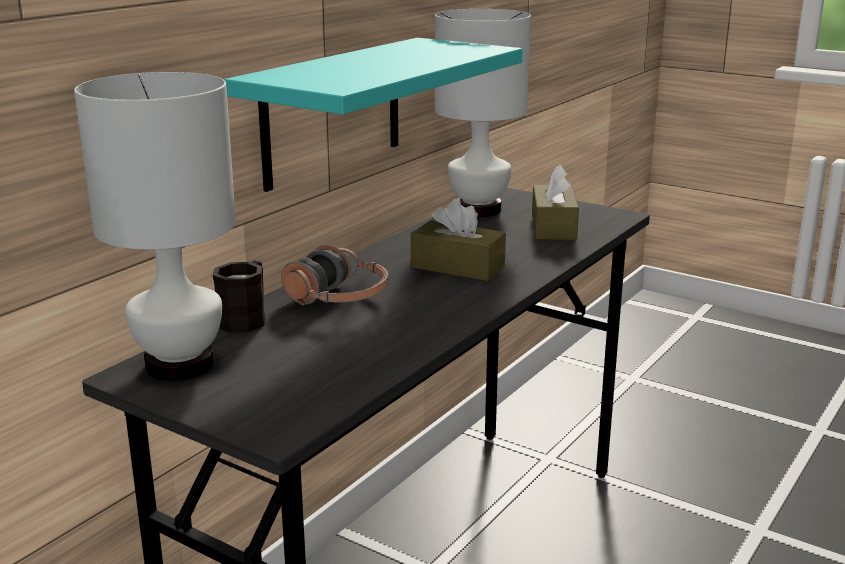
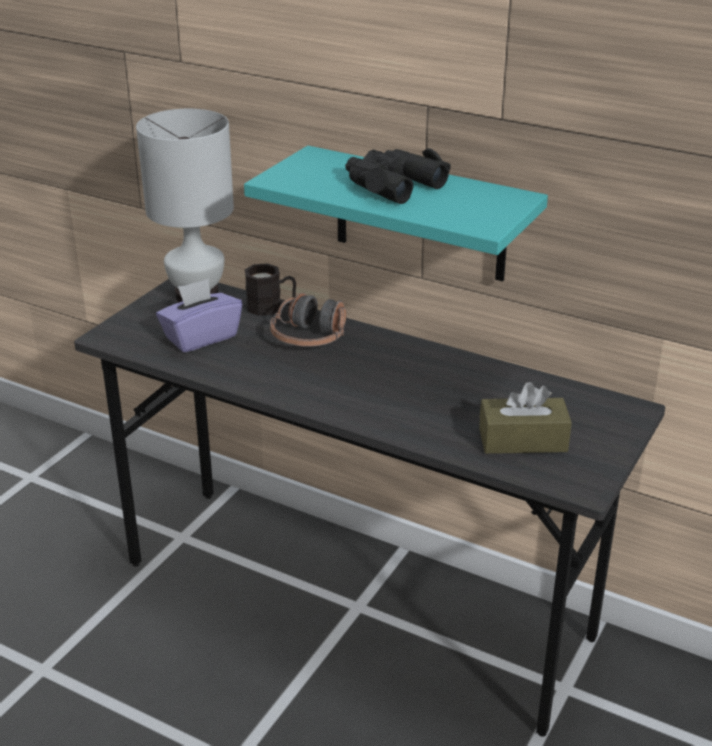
camera: 85 degrees right, 10 degrees up
brown tissue box [411,199,506,281] -> none
white table lamp [435,9,531,217] -> none
none -> purple tissue box [156,279,242,353]
none -> black binoculars [345,148,451,204]

